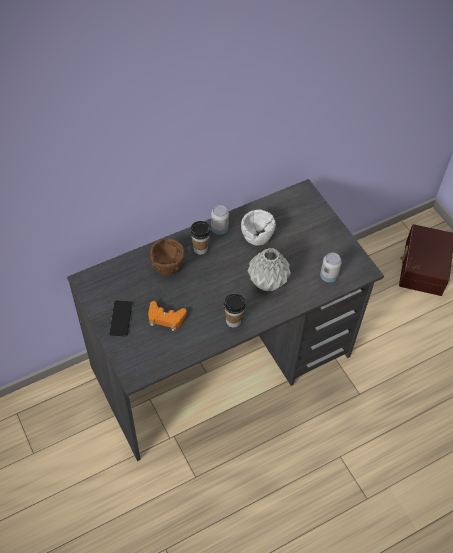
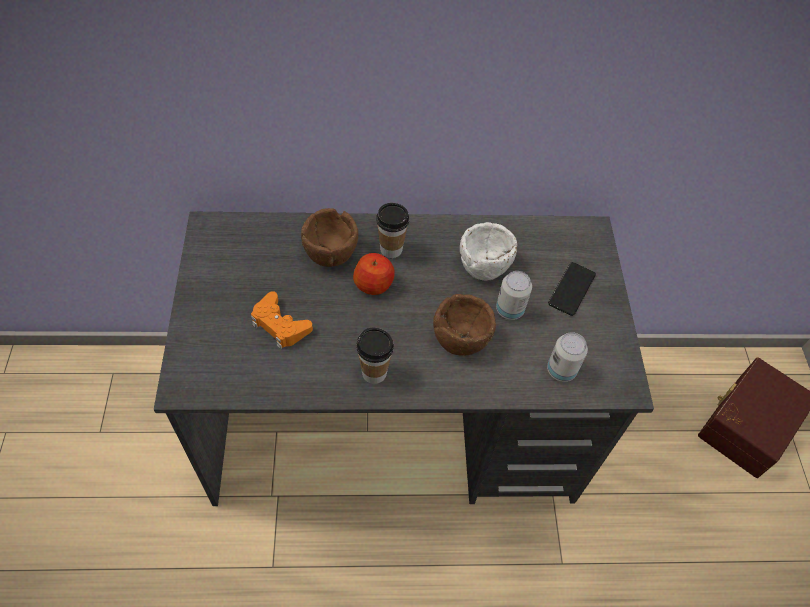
camera: 25 degrees right, 0 degrees up
phone [109,301,132,336] -> phone moved to [548,262,596,316]
can [211,205,229,235] -> can moved to [496,271,532,320]
grey vase [248,248,291,292] -> brown bowl [433,294,496,356]
none -> apple [353,253,395,295]

